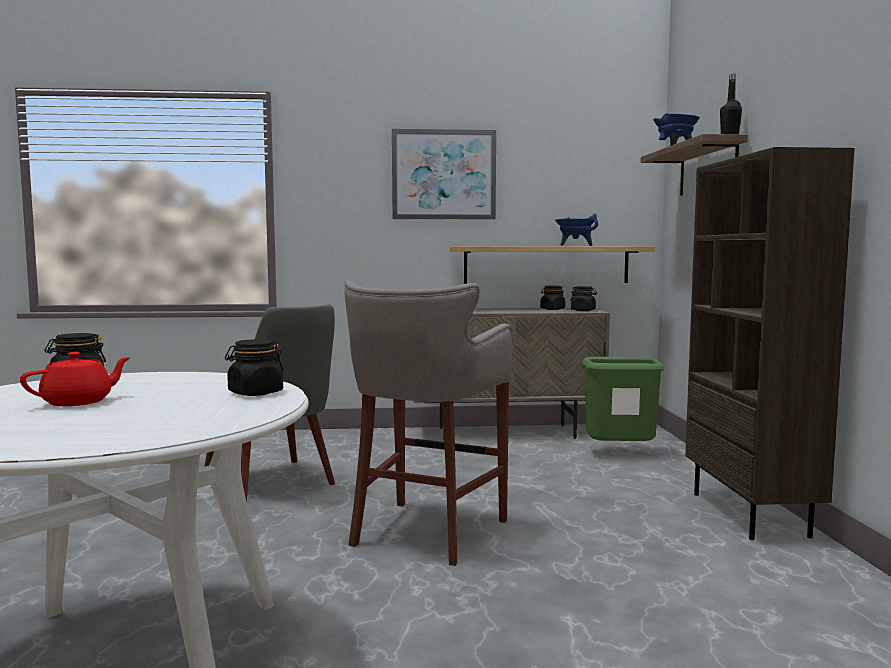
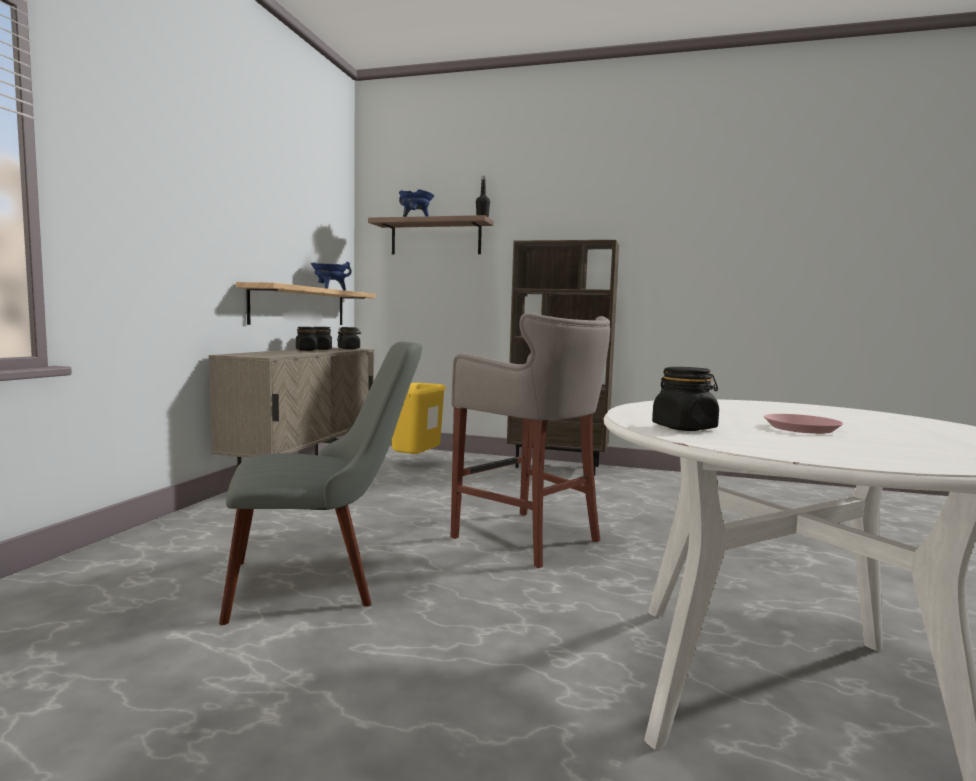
camera: 70 degrees left, 0 degrees up
red teapot [20,352,131,406] -> pink plate [764,414,843,434]
black jar [225,339,283,396] -> black jar moved to [296,327,317,351]
picture [392,129,496,219] -> none
green trash can [582,357,664,441] -> yellow trash can [392,383,446,454]

